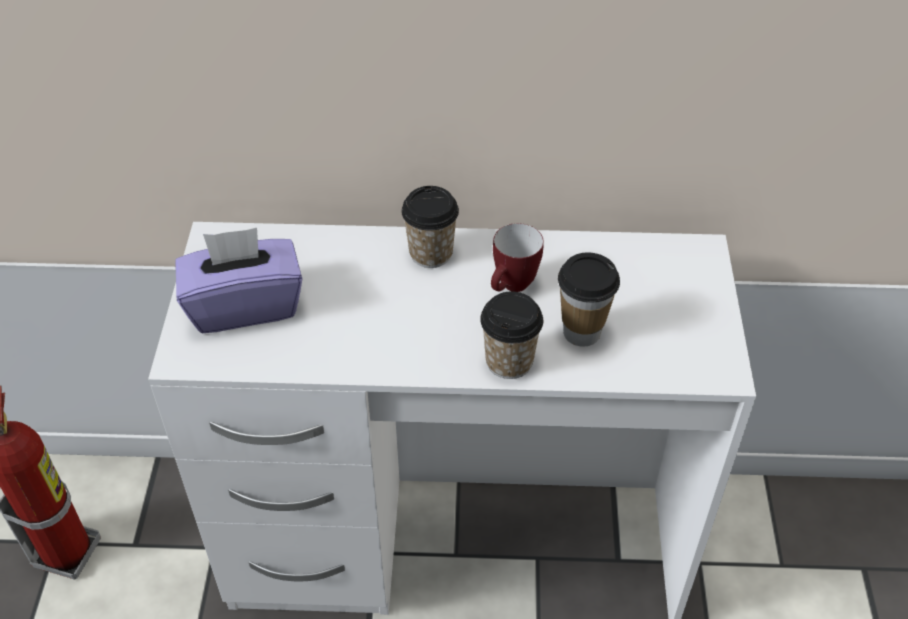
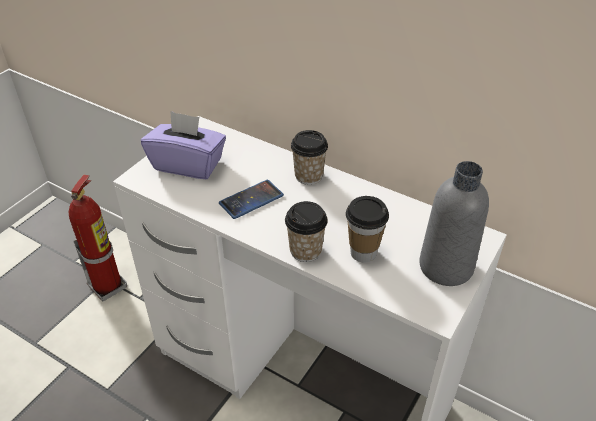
camera: 30 degrees right, 5 degrees down
mug [491,223,544,292] -> none
none -> phone [219,180,284,219]
none -> grey bottle [419,161,489,286]

